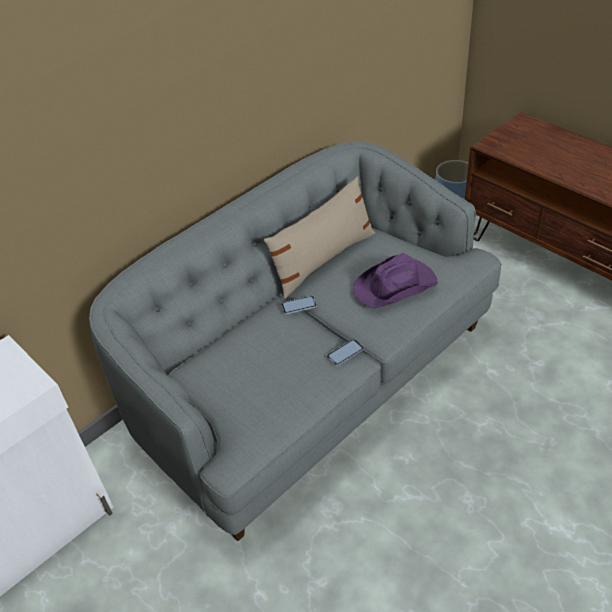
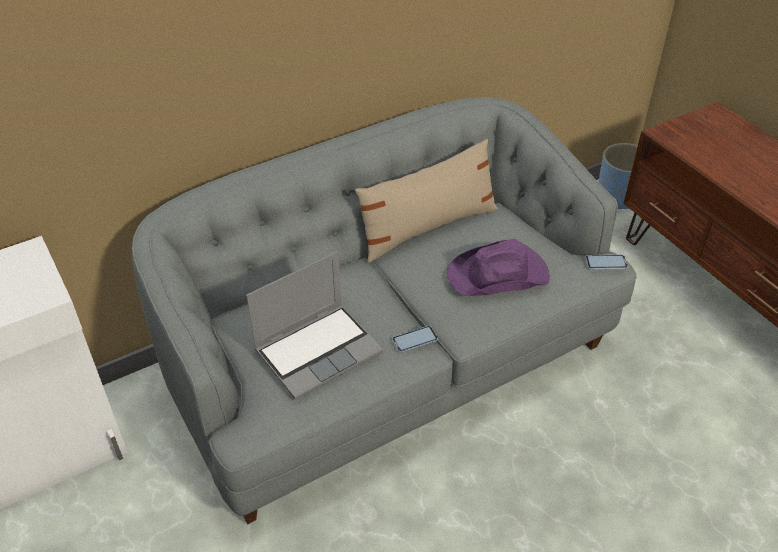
camera: 10 degrees right, 0 degrees up
phone [281,296,317,314] -> phone moved to [585,255,628,269]
none -> laptop [246,251,383,400]

